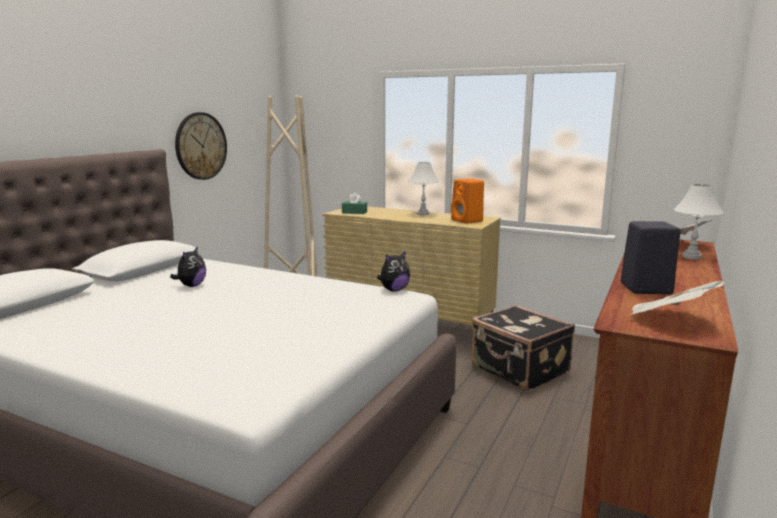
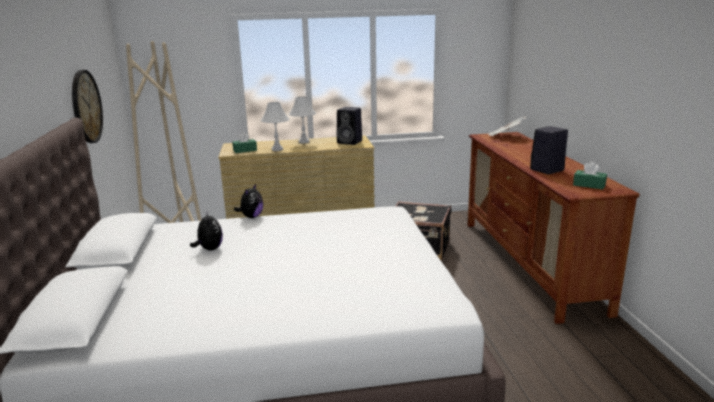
camera: 35 degrees left, 5 degrees up
plush toy [377,251,410,291] -> plush toy moved to [234,184,263,218]
orange speaker [451,178,484,224] -> black speaker [337,107,362,145]
newspaper [631,281,724,315] -> green tissue box [573,162,607,190]
white table lamp [674,184,724,259] -> white table lamp moved to [261,102,290,151]

